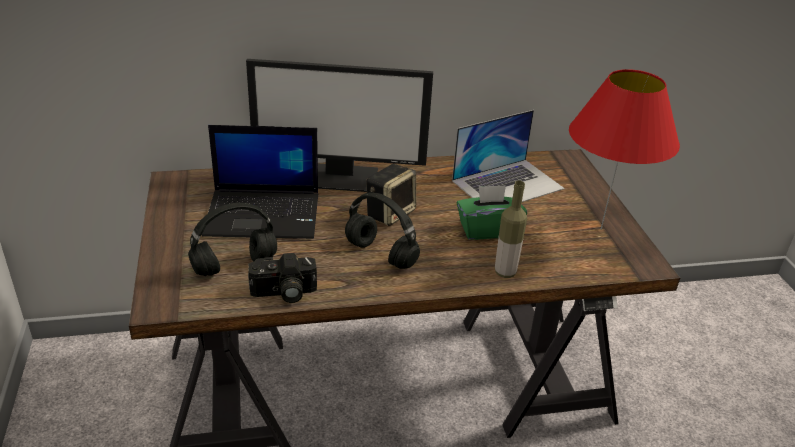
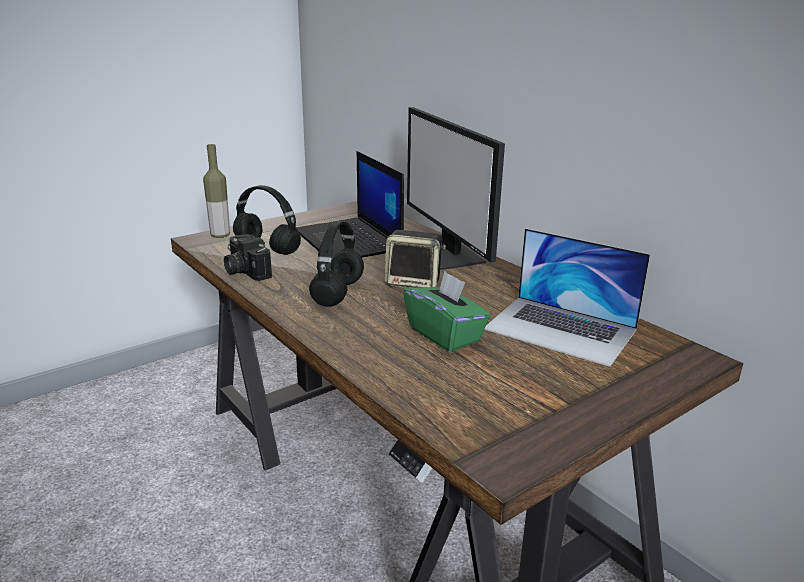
camera: 65 degrees right, 10 degrees down
bottle [495,181,527,278] -> bottle moved to [203,144,230,238]
red table lamp [569,69,680,230] -> none

